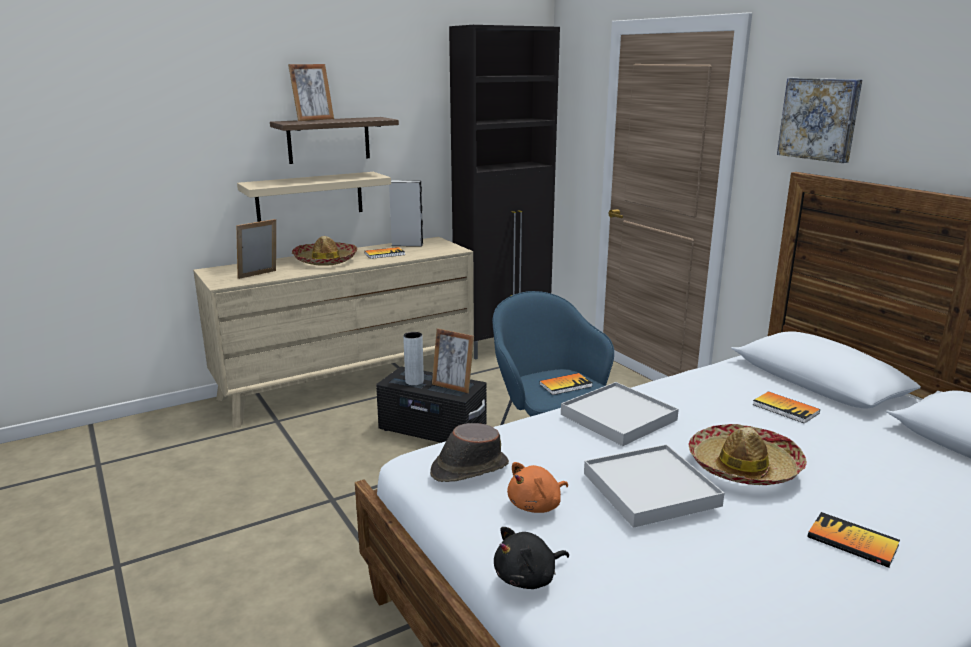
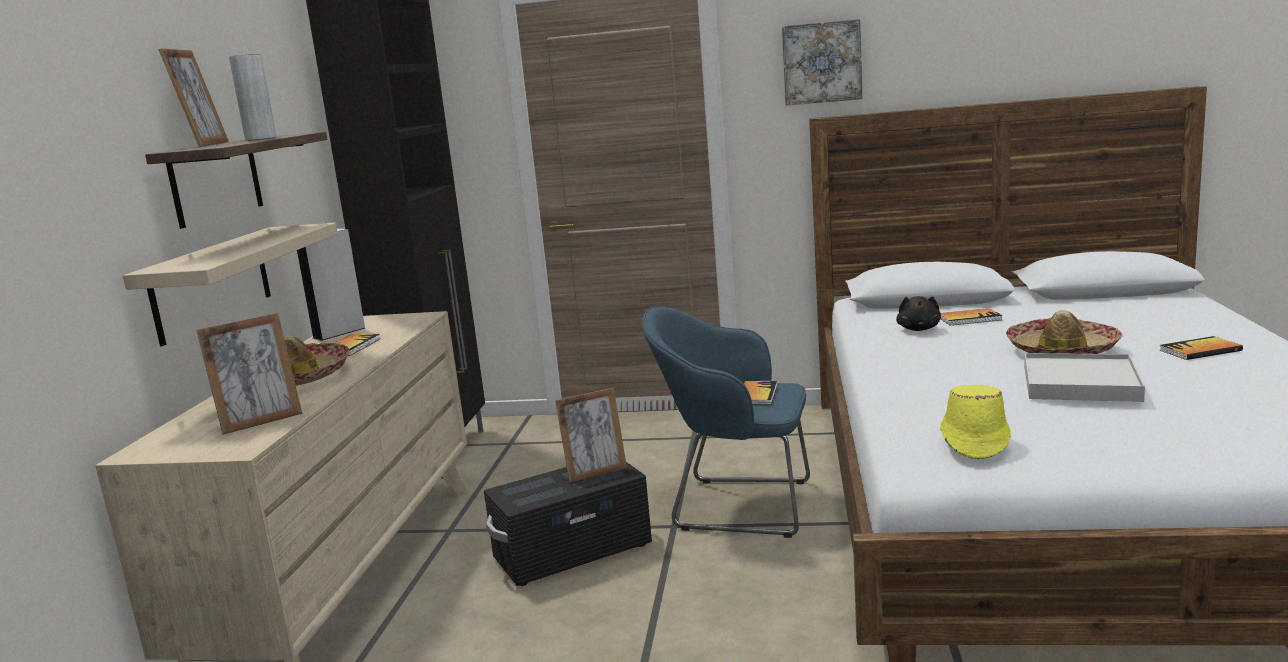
camera: 50 degrees left, 5 degrees down
picture frame [236,219,276,279] -> picture frame turned 120 degrees counterclockwise [196,313,303,435]
grey vase [403,332,424,385] -> grey vase moved to [229,54,276,141]
brown hat [430,423,509,482] -> yellow hat [940,385,1011,459]
black plush toy [494,527,569,589] -> black plush toy moved to [896,296,941,331]
orange plush toy [507,462,568,513] -> none
white tray [561,382,679,446] -> none

